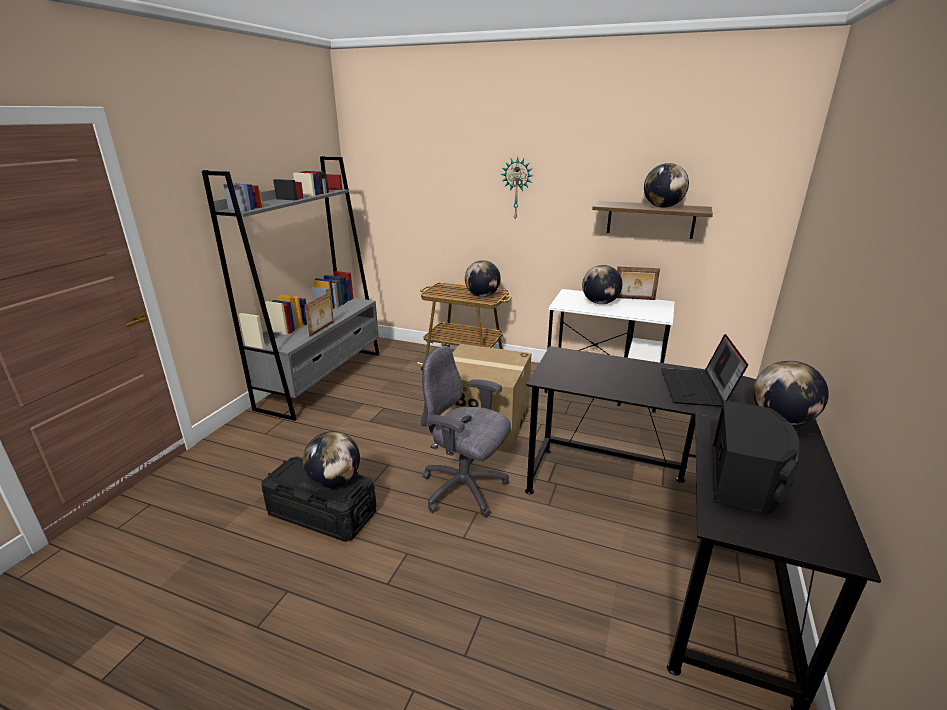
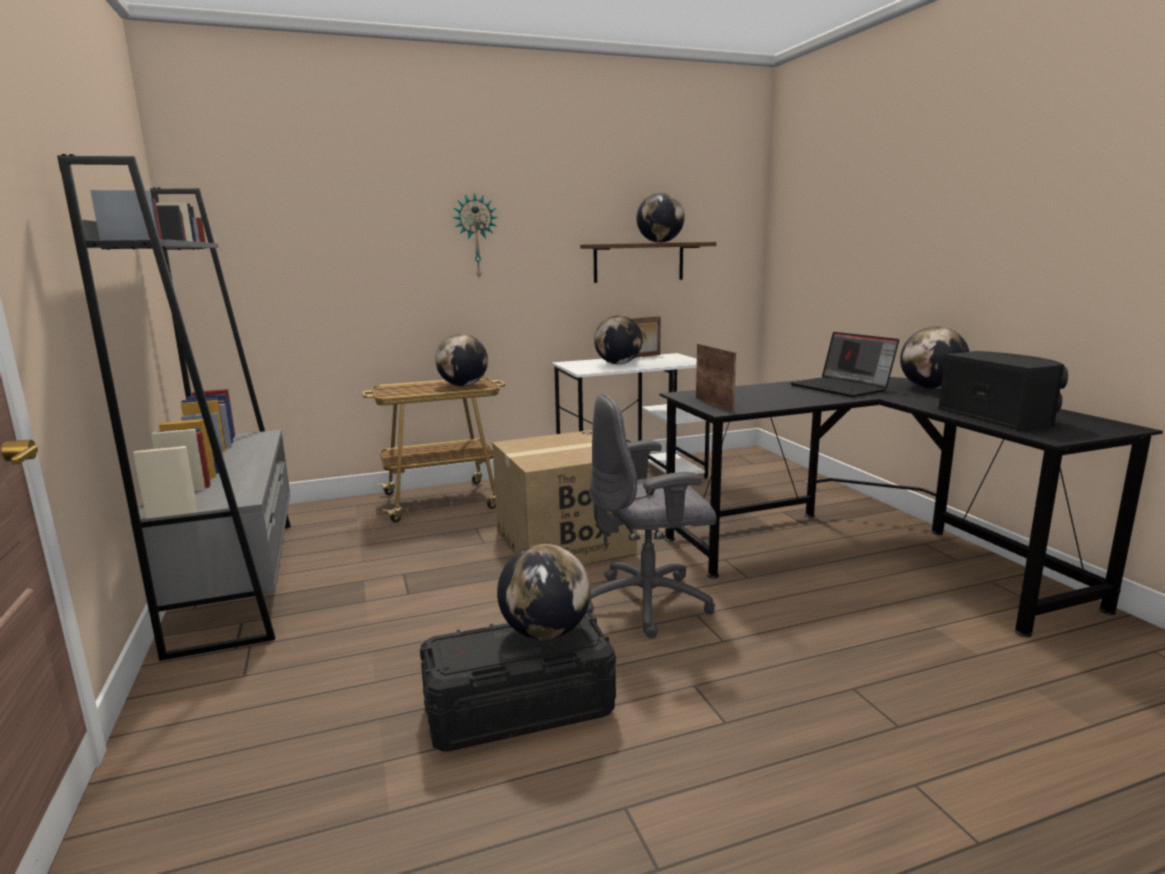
camera: 40 degrees left, 10 degrees down
picture frame [304,292,334,337] -> picture frame moved to [696,344,736,412]

